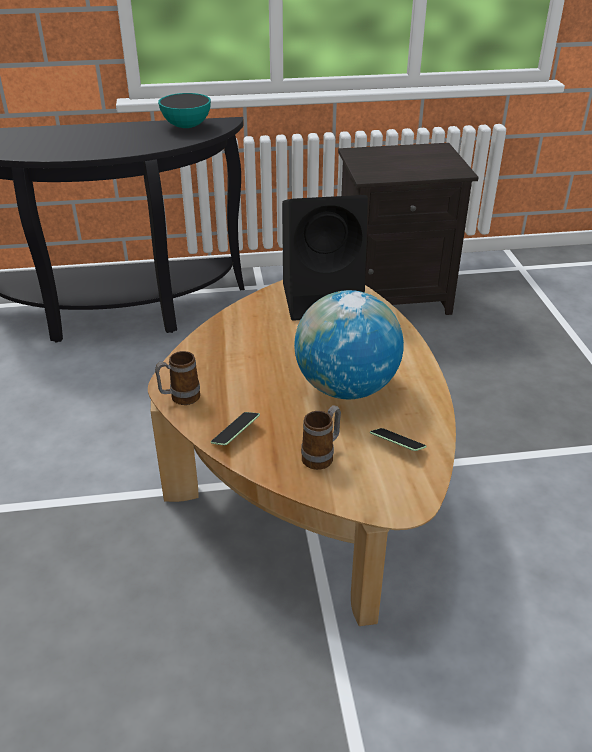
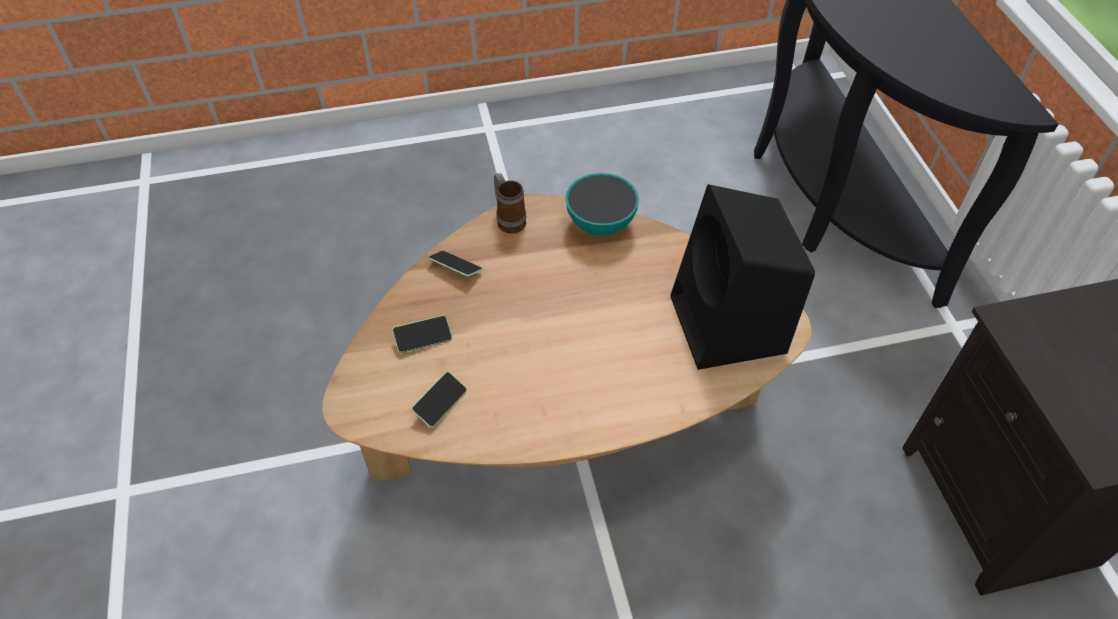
camera: 85 degrees right, 15 degrees up
bowl [158,93,211,128] -> bowl moved to [565,173,639,236]
globe [294,290,404,399] -> none
mug [301,405,341,470] -> phone [392,315,452,353]

